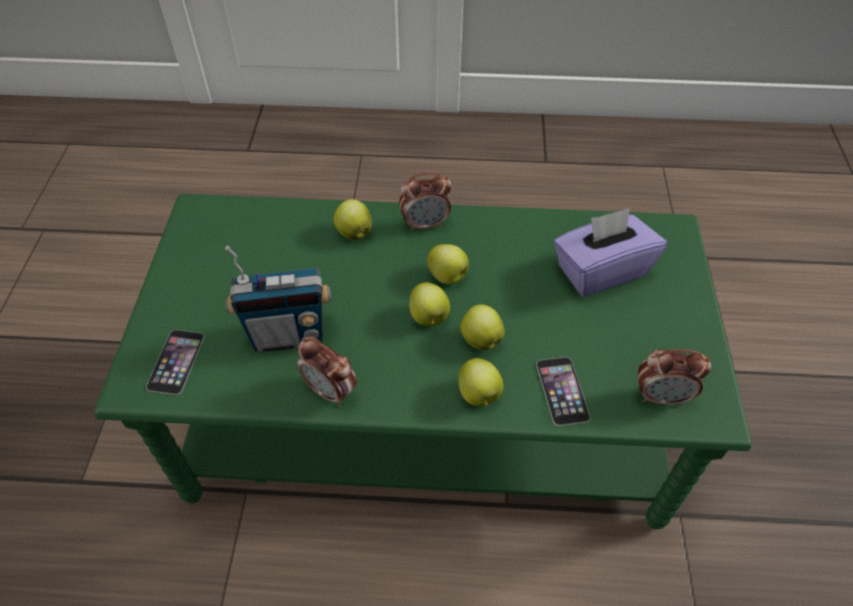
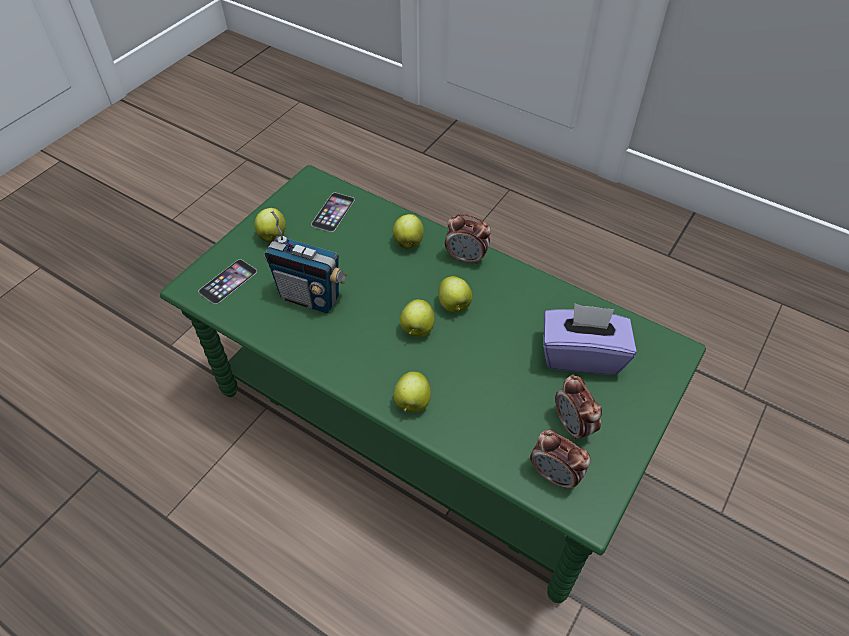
camera: 30 degrees right, 0 degrees up
alarm clock [297,337,357,406] -> alarm clock moved to [555,374,602,441]
apple [460,304,505,350] -> apple moved to [254,208,286,242]
phone [536,357,590,426] -> phone moved to [311,193,355,232]

